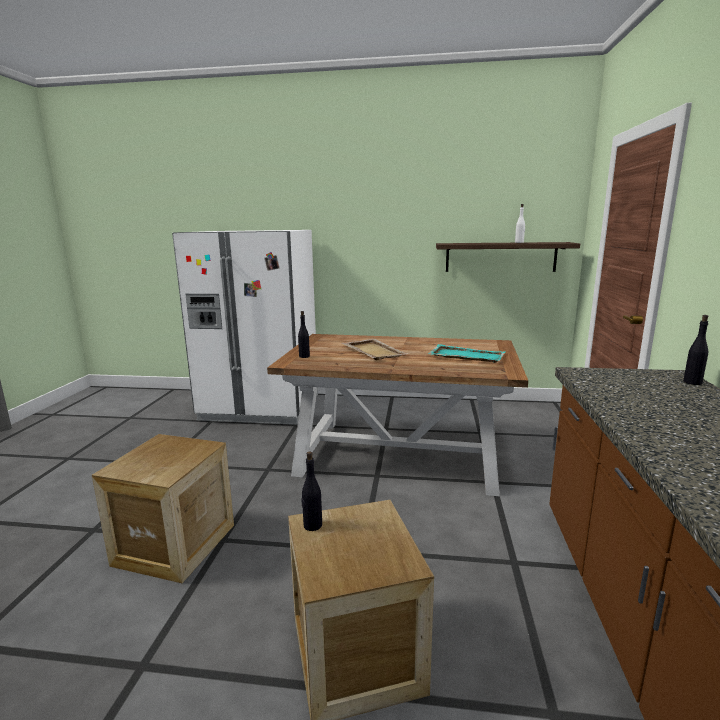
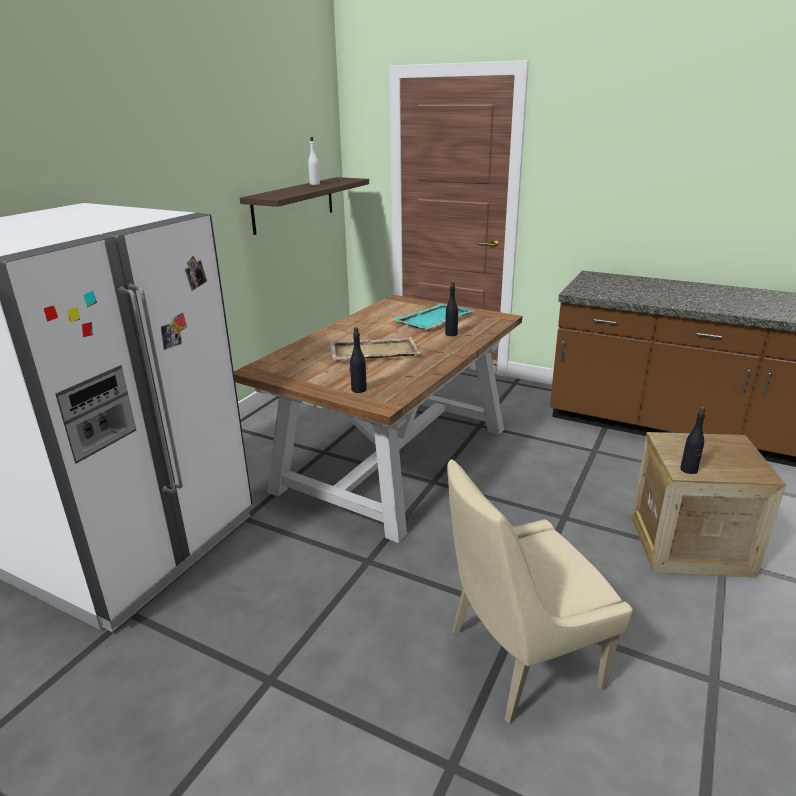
camera: 70 degrees left, 10 degrees up
crate [92,434,234,583] -> beige chair [447,459,633,724]
black bottle [683,315,708,385] -> black bottle moved to [445,281,458,336]

